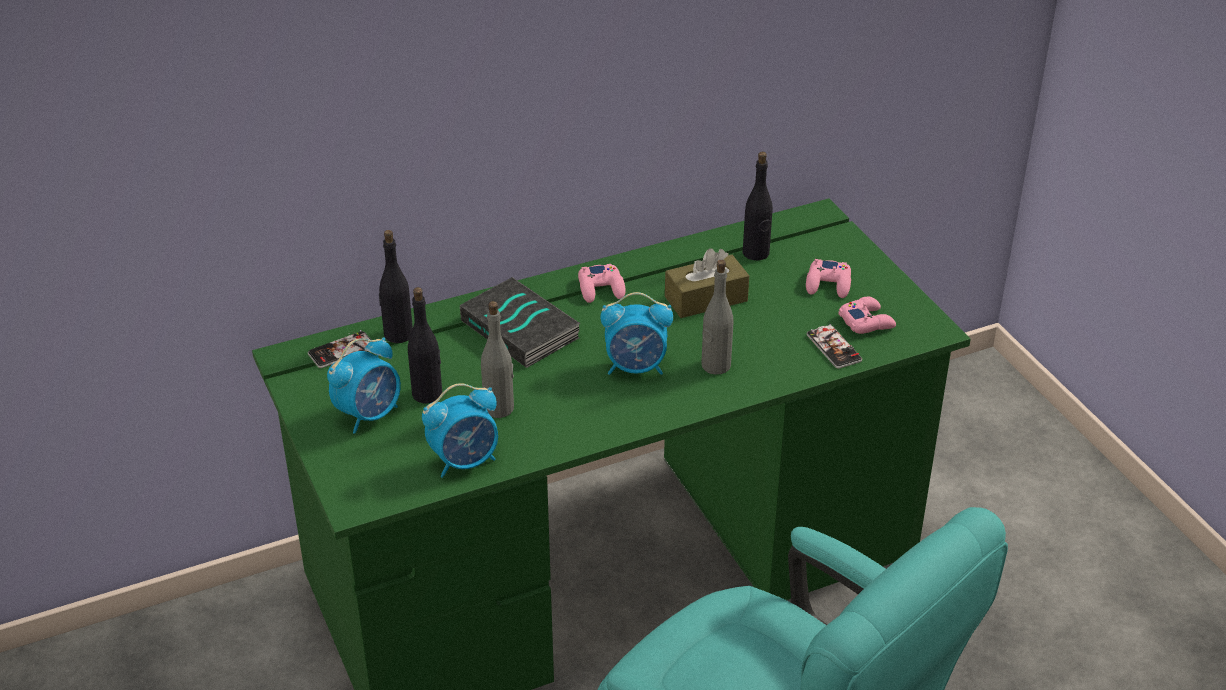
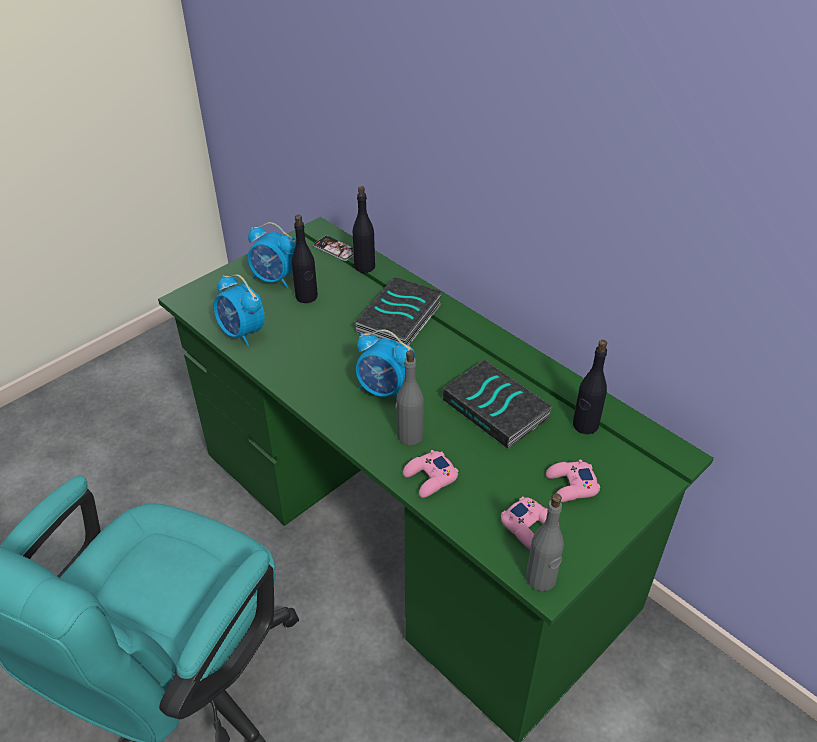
camera: 70 degrees right, 5 degrees up
grey bottle [481,301,514,418] -> grey bottle moved to [526,493,564,591]
pink game controller [578,264,626,303] -> pink game controller moved to [403,450,458,498]
alarm clock [600,292,673,375] -> alarm clock turned 45 degrees counterclockwise [356,330,415,399]
brown tissue box [665,248,749,318] -> book [443,359,553,449]
phone [807,324,862,369] -> none

